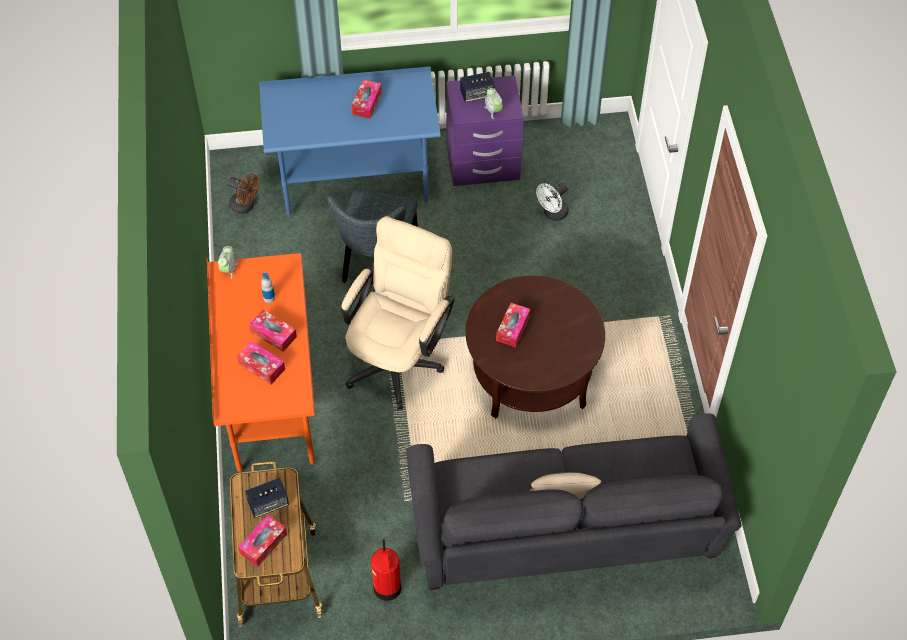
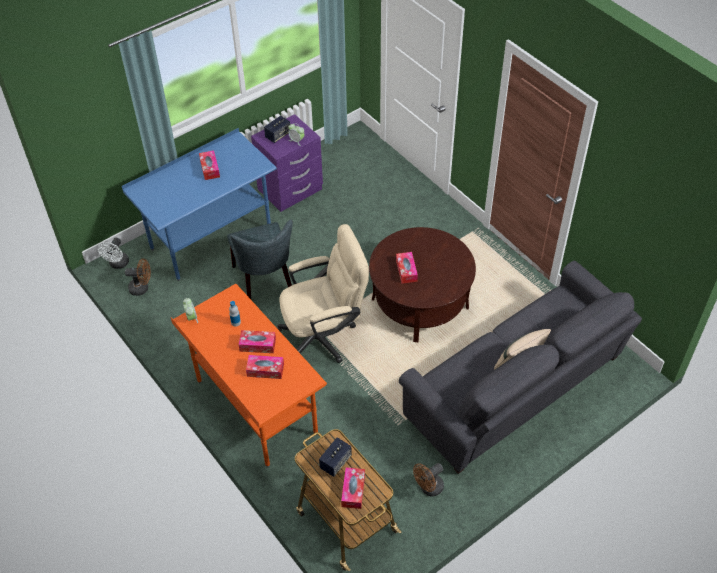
camera: 30 degrees left, 5 degrees down
beige office chair [341,216,455,410] -> beige office chair turned 75 degrees clockwise [276,224,369,363]
fire extinguisher [371,539,401,601] -> brown fan [413,463,444,496]
white fan [536,183,569,221] -> white fan moved to [98,237,129,269]

